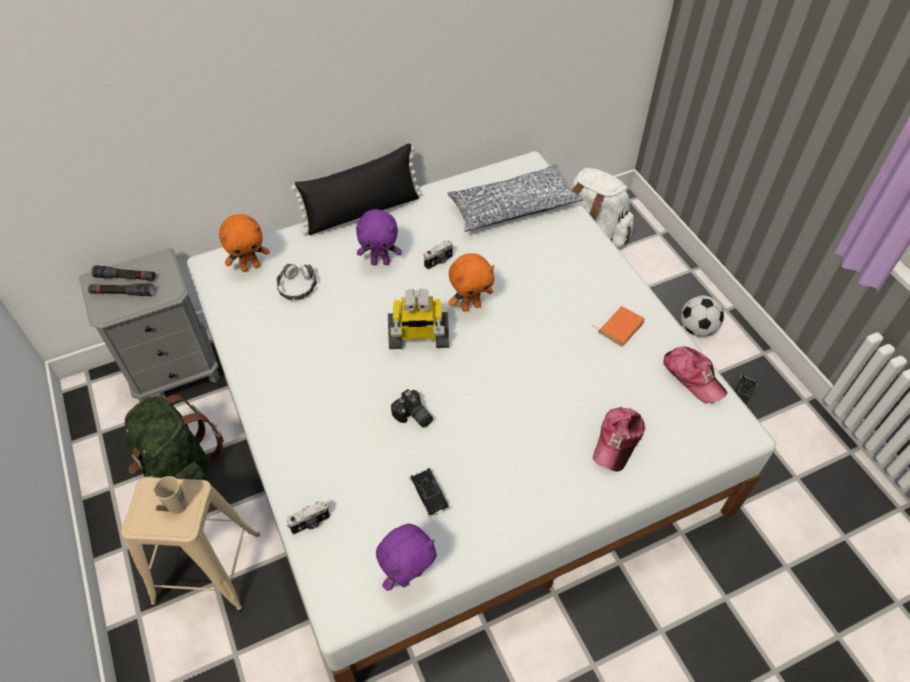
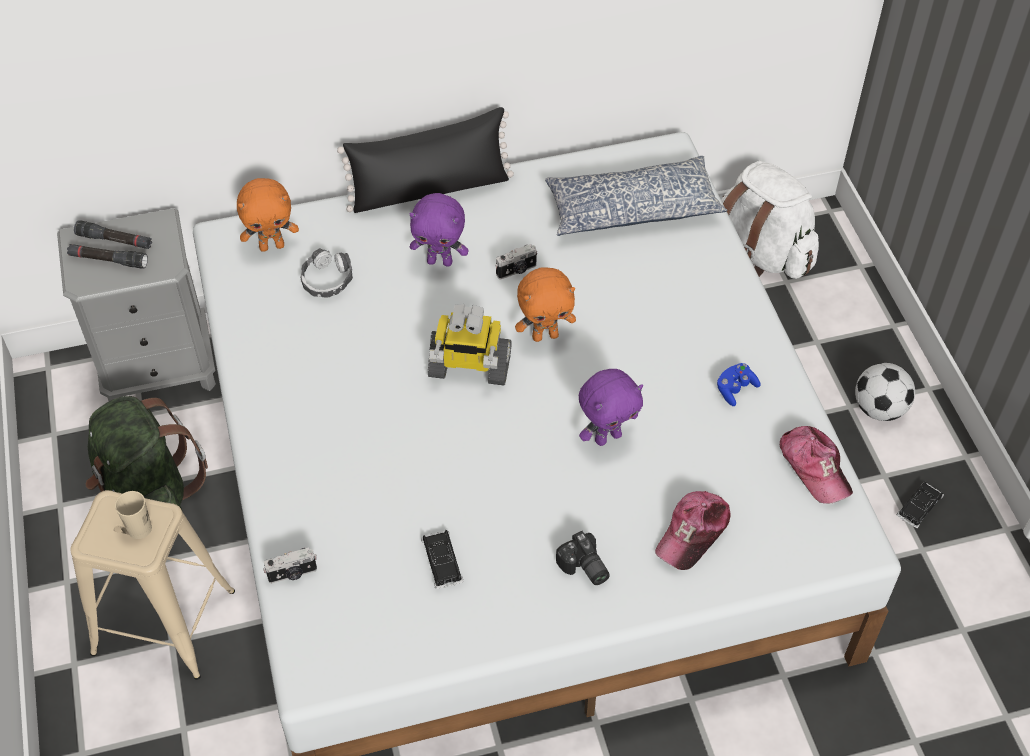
camera: 10 degrees right, 0 degrees up
purple plush toy [376,524,437,591] -> purple plush toy moved to [579,369,643,446]
camera [391,389,433,428] -> camera moved to [556,531,610,585]
orange book [592,306,645,347] -> blue game controller [717,363,761,406]

